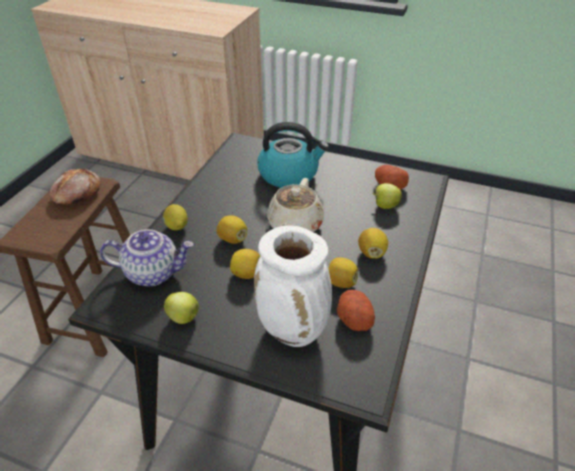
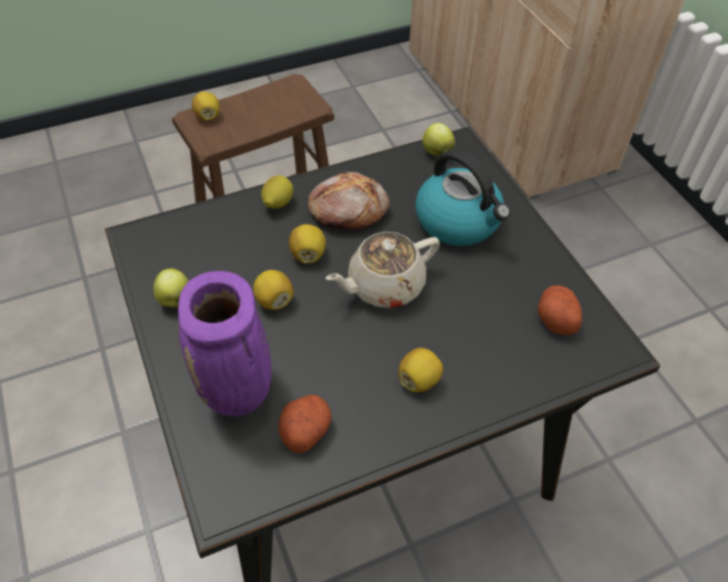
camera: 45 degrees right, 10 degrees up
bread [49,168,101,205] -> bread moved to [308,172,390,230]
teapot [100,229,194,286] -> none
white vase [254,225,332,347] -> purple vase [178,271,272,416]
lemon [328,257,358,288] -> lemon moved to [192,92,220,121]
apple [372,183,402,209] -> apple moved to [422,123,455,156]

